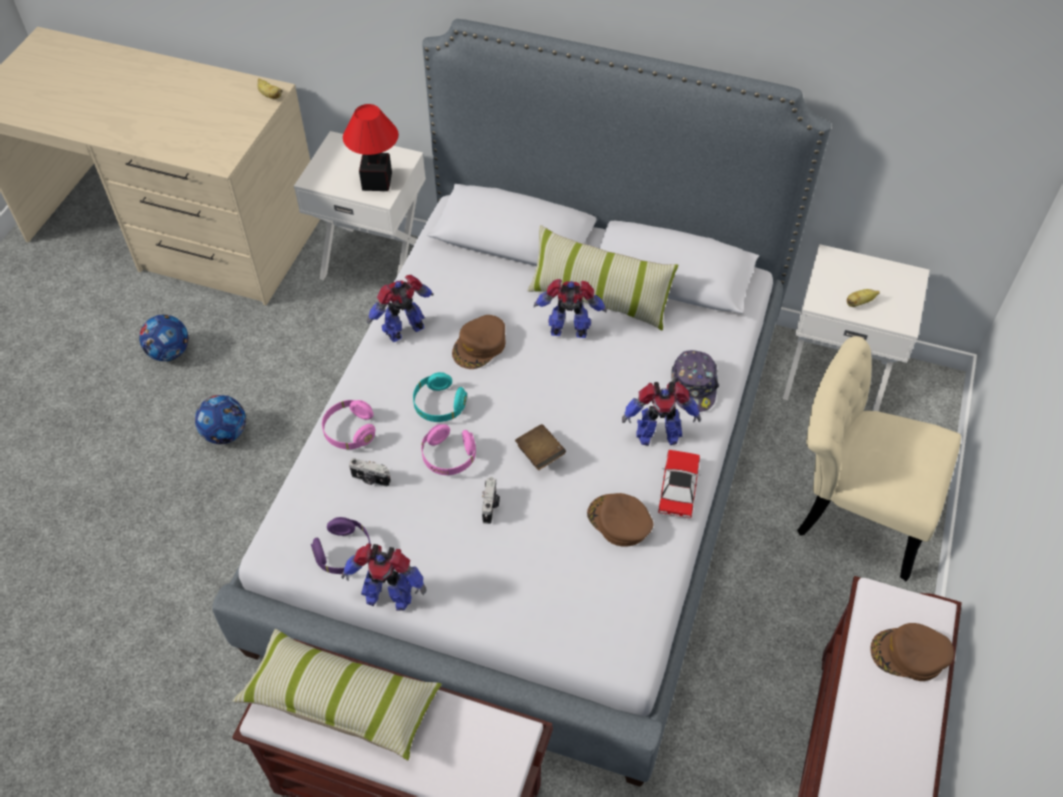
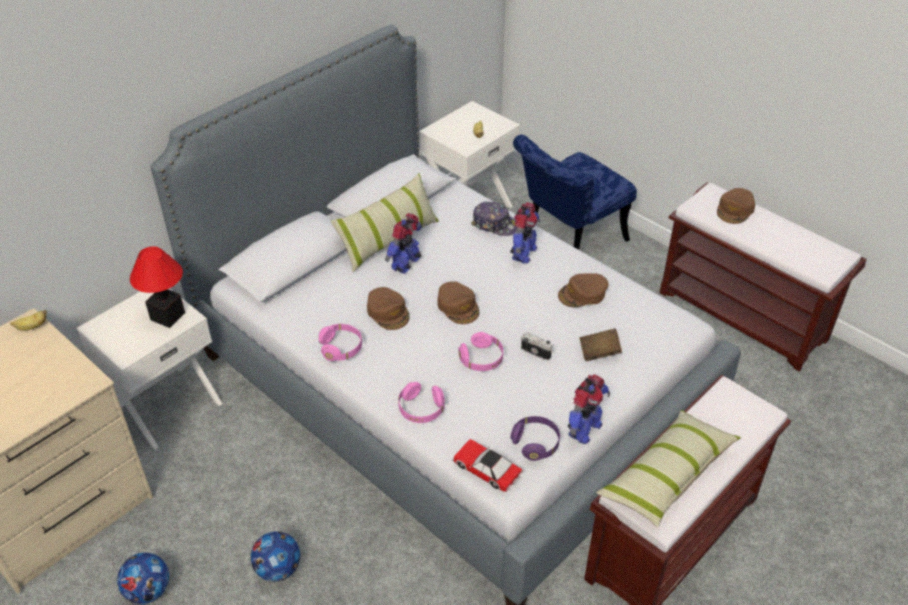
camera: 65 degrees left, 10 degrees down
camera [349,458,391,487] -> none
toy robot [367,275,433,342] -> pink headphones [319,324,362,361]
turquoise headphones [413,372,467,422] -> none
brown book [515,424,566,470] -> brown book moved to [580,328,622,361]
toy car [658,450,701,519] -> toy car moved to [452,439,523,492]
beige chair [797,336,961,581] -> blue chair [513,135,637,250]
none -> brown cap [437,281,479,324]

